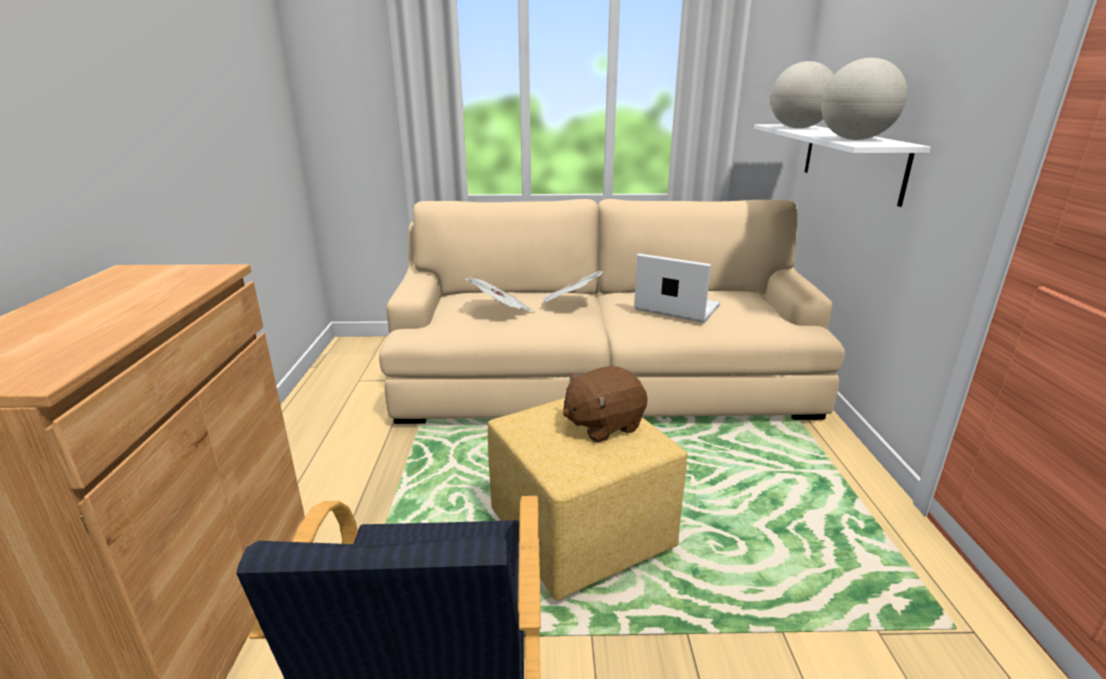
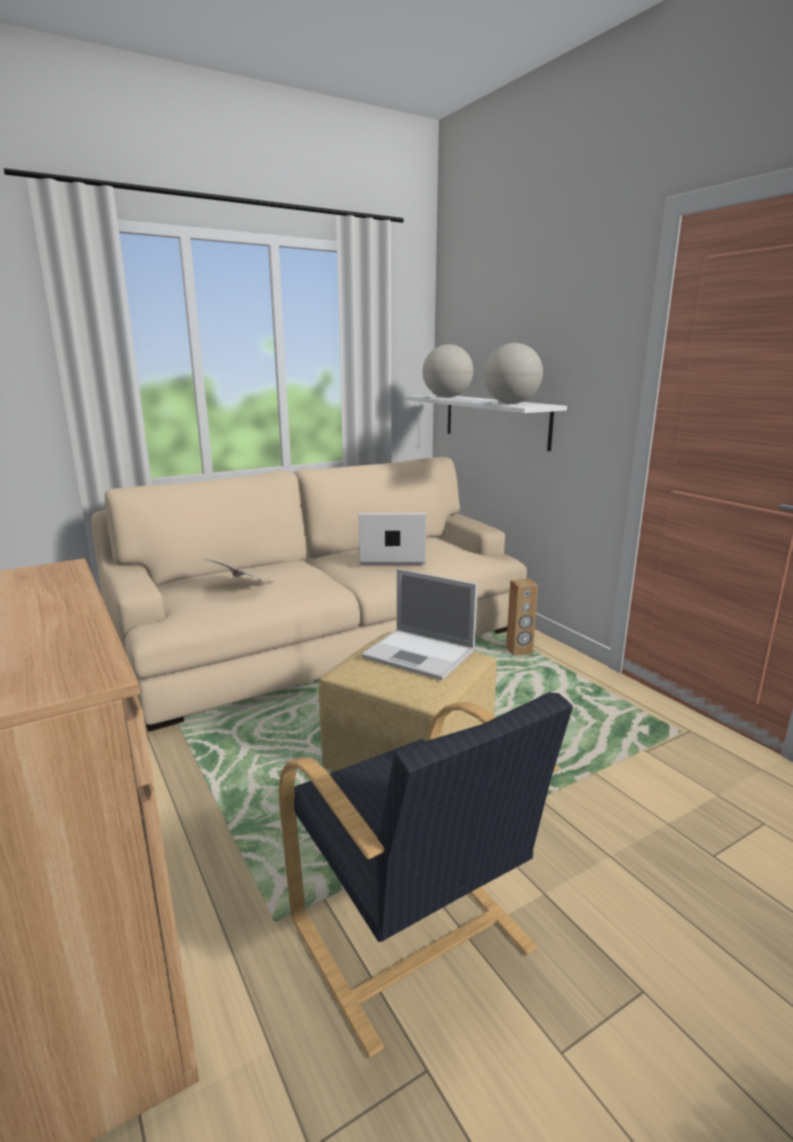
camera: 30 degrees left, 5 degrees down
newspaper [540,271,603,305] -> none
brown plush toy [563,366,647,443] -> laptop [361,569,478,680]
none -> brown speaker [506,579,538,656]

